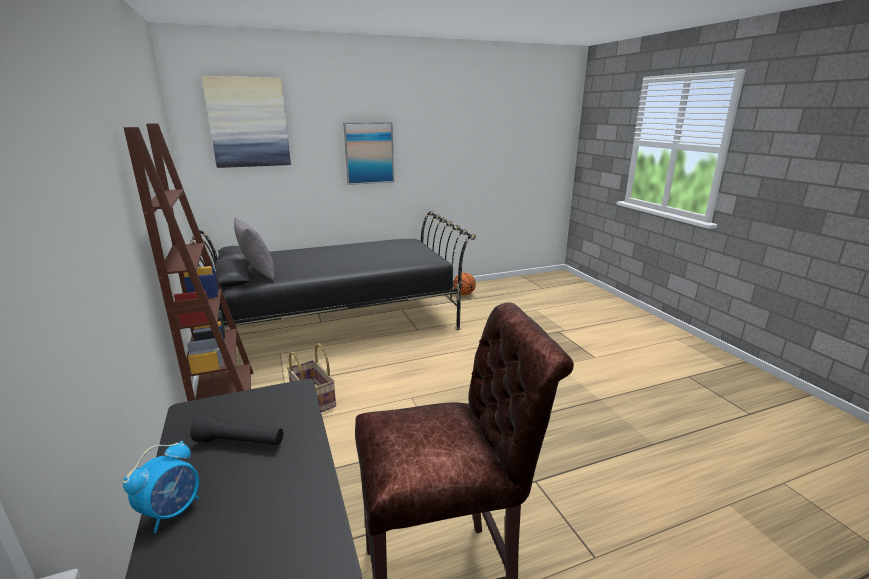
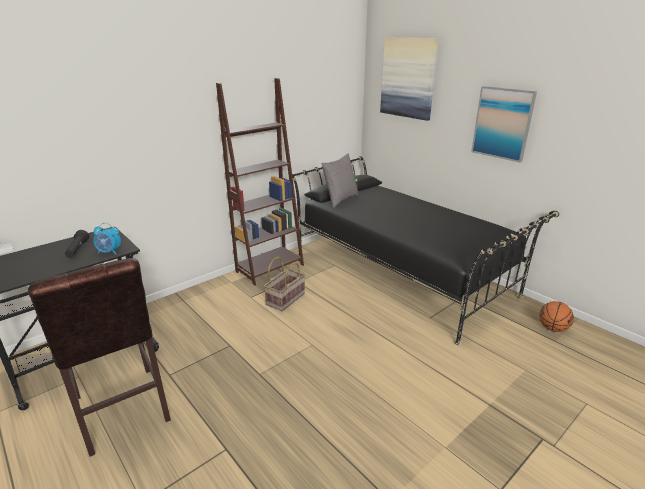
camera: 70 degrees right, 5 degrees up
alarm clock [123,441,199,533] -> alarm clock moved to [93,223,121,254]

